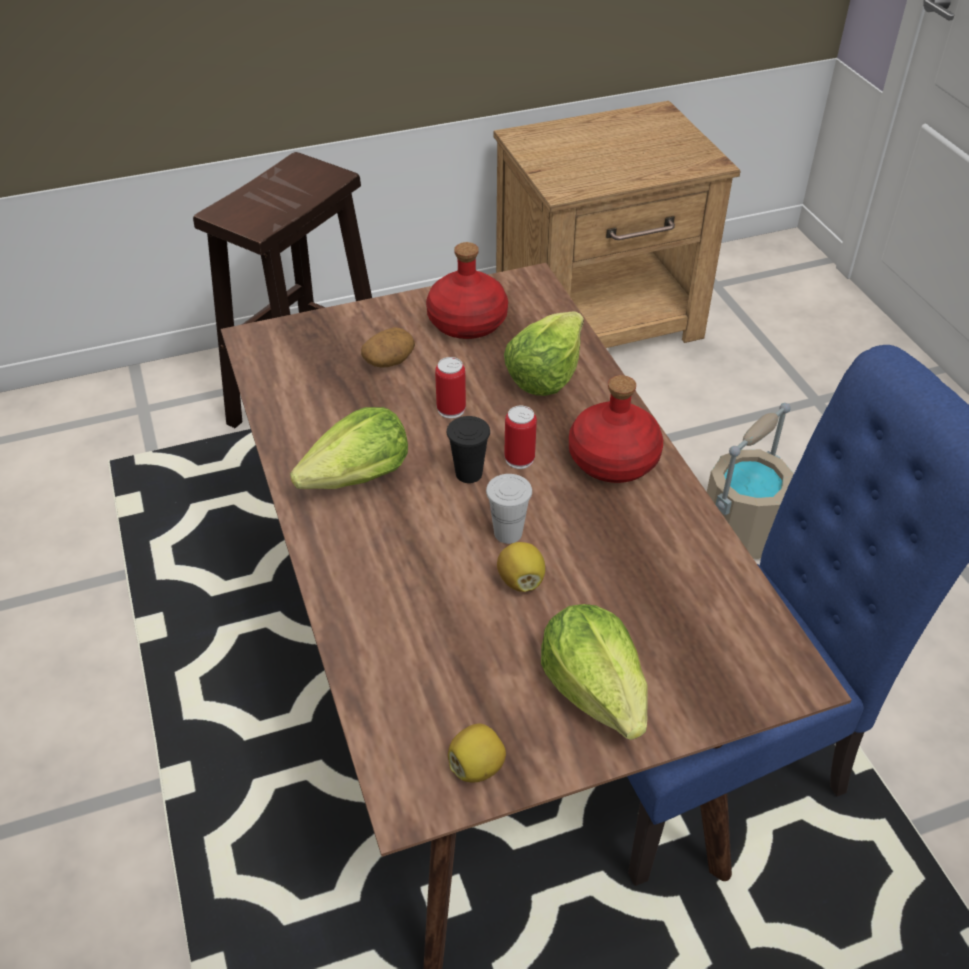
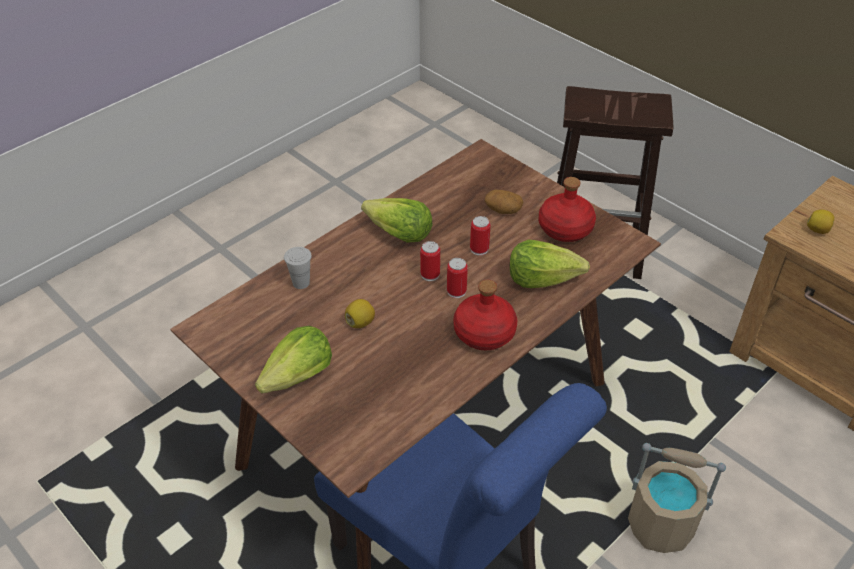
camera: 65 degrees right, 0 degrees up
black cup [447,416,490,483] -> can [420,241,440,281]
lemon [448,724,506,783] -> lemon moved to [807,210,834,234]
white cup [486,474,532,544] -> white cup moved to [284,247,312,289]

